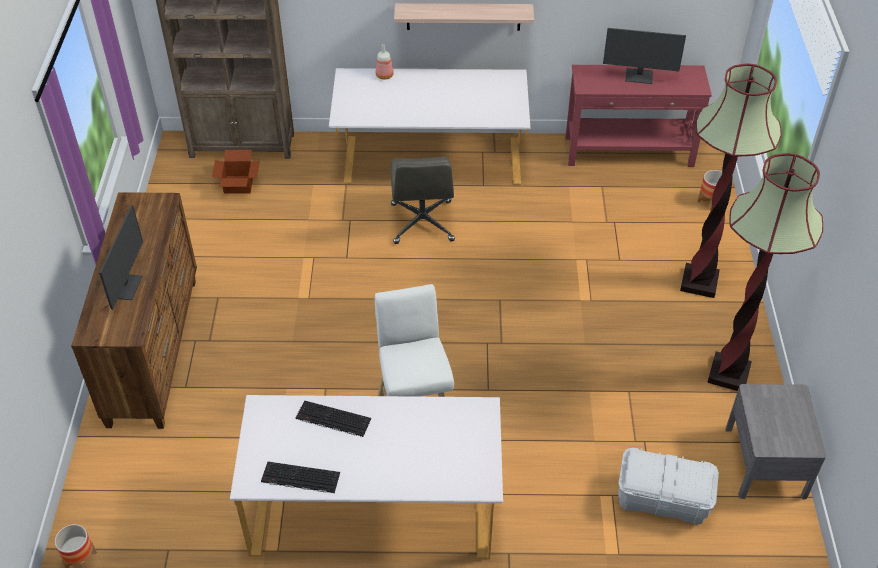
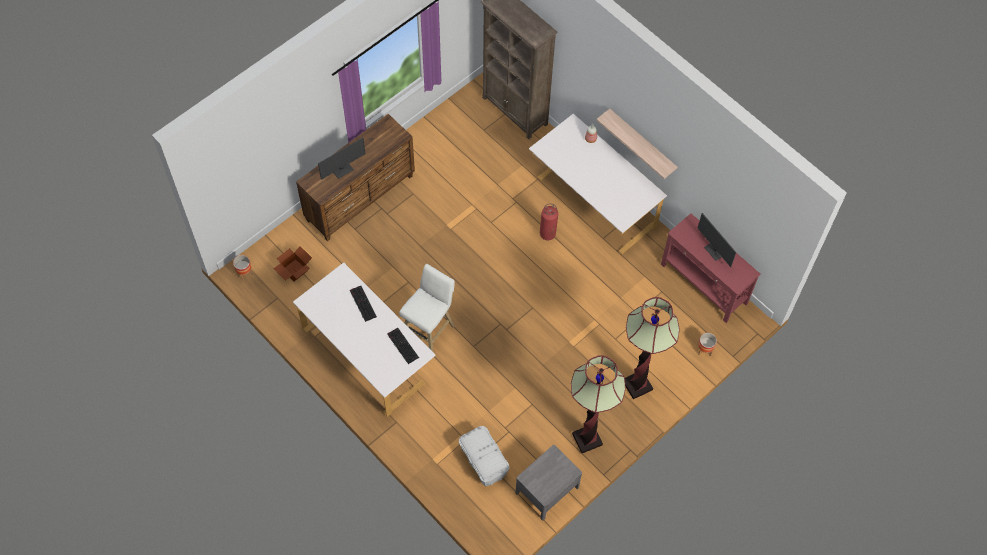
camera: 45 degrees right, 15 degrees up
cardboard box [212,150,260,193] -> cardboard box moved to [274,246,312,281]
keyboard [261,462,340,493] -> keyboard moved to [387,328,419,364]
grey office chair [390,157,455,244] -> fire extinguisher [540,203,558,240]

